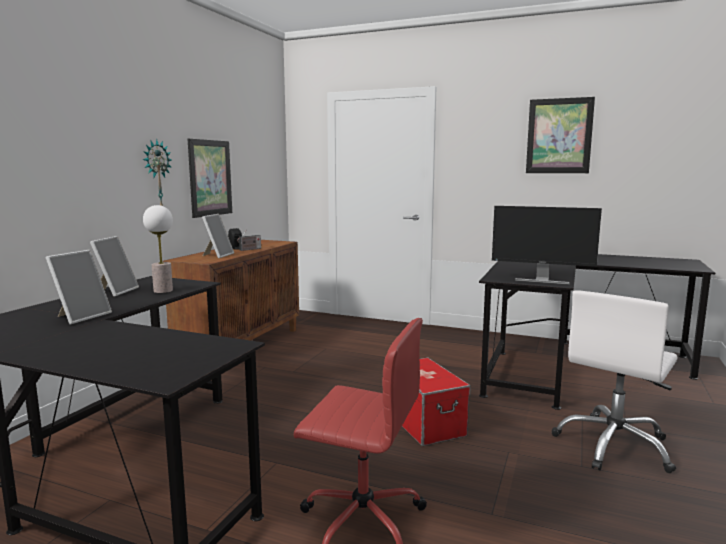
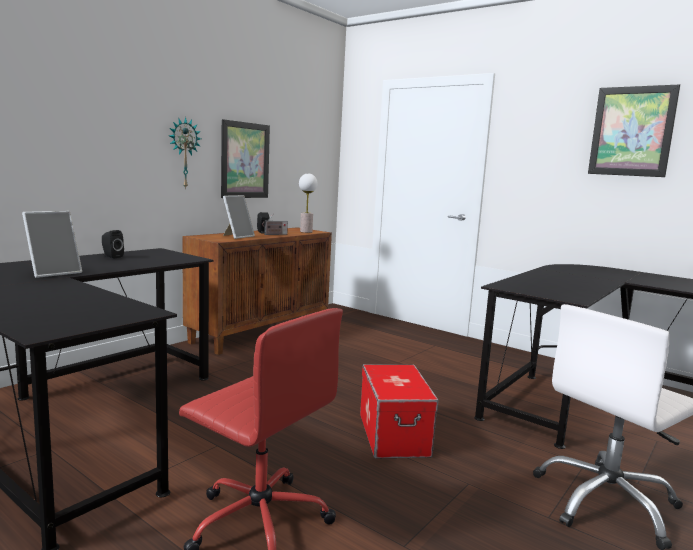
camera: 15 degrees right, 0 degrees up
picture frame [90,236,139,297] -> black speaker [102,230,124,259]
table lamp [143,205,173,293] -> table lamp moved to [299,173,318,233]
monitor [492,206,602,285] -> none

